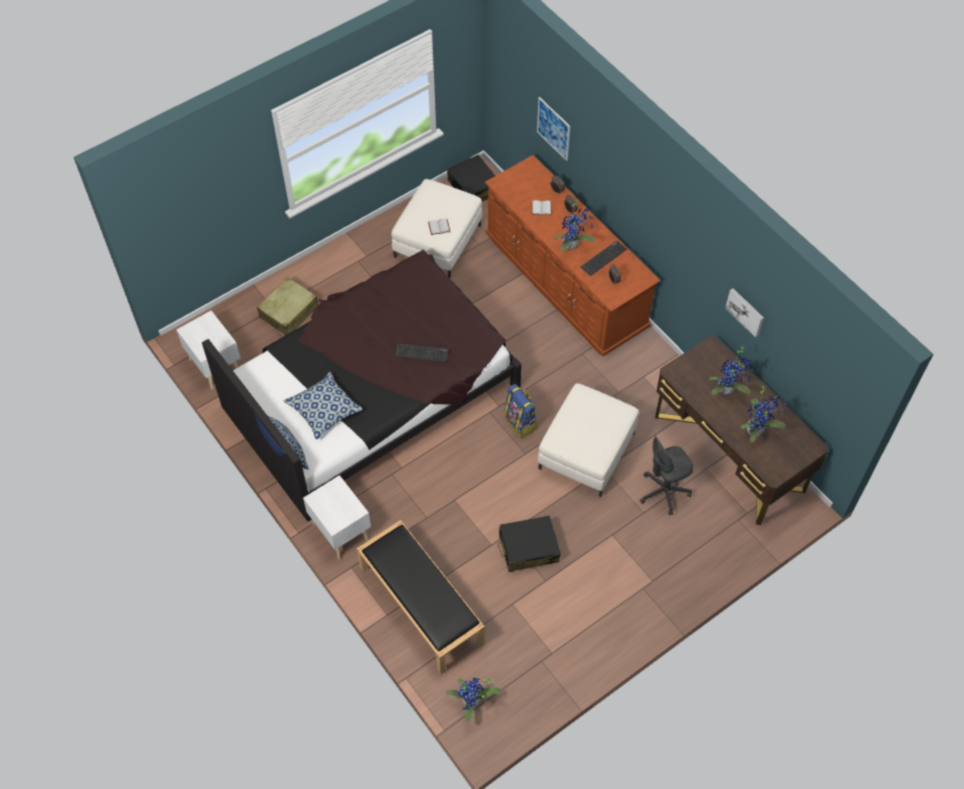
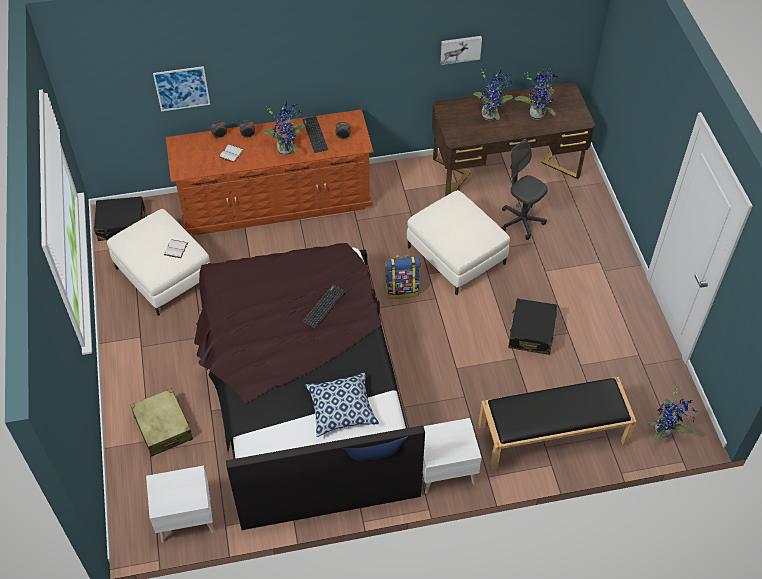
camera: 65 degrees left, 5 degrees down
grey office chair [640,435,693,515] -> grey office chair turned 135 degrees clockwise [501,139,548,240]

